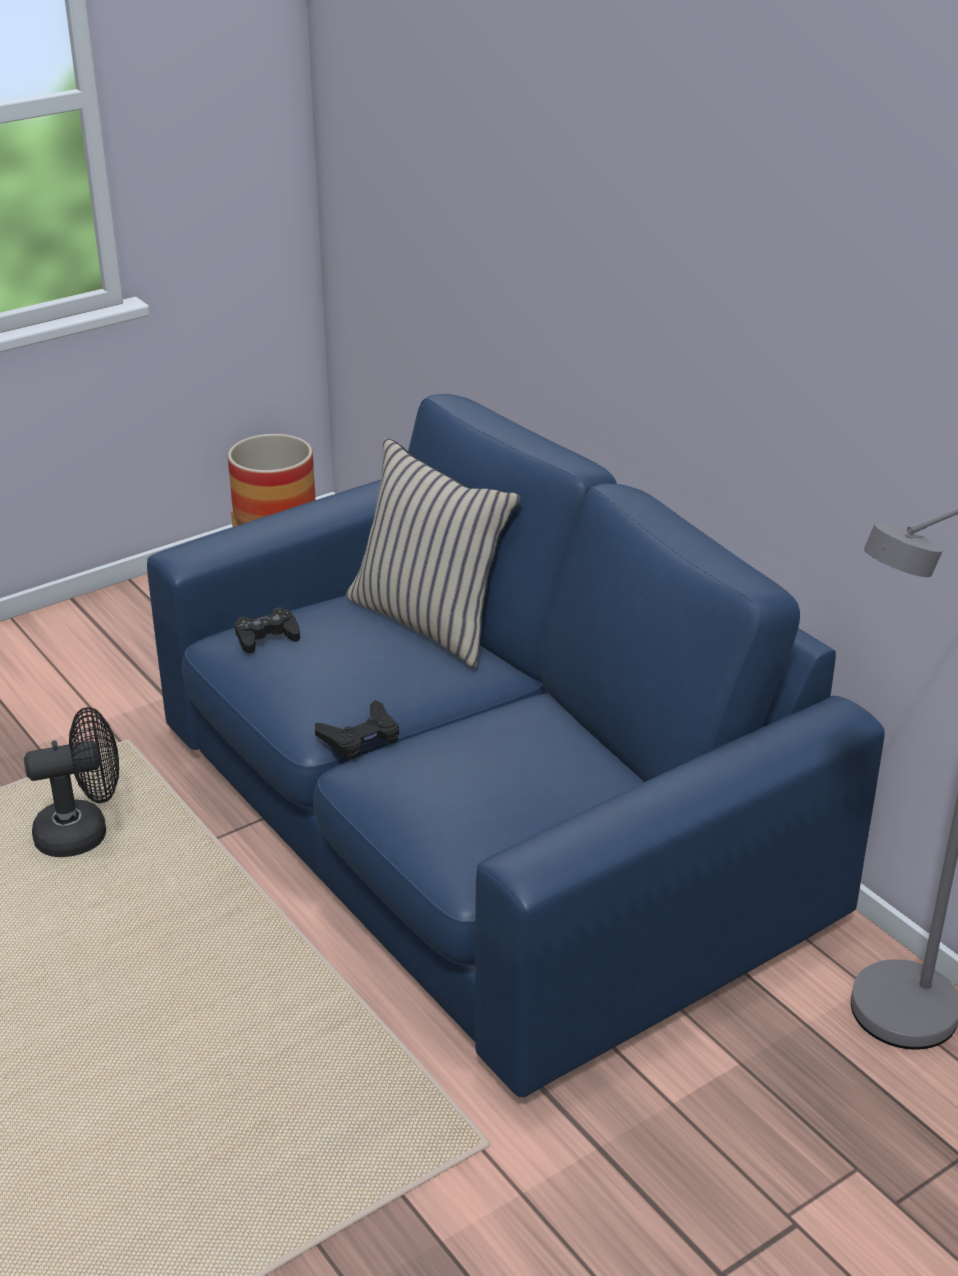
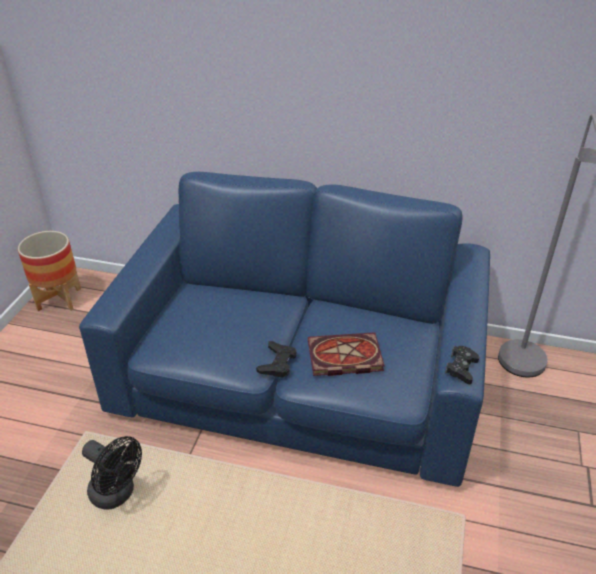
camera: 40 degrees left, 5 degrees up
black fan [24,707,119,857] -> black fan turned 90 degrees clockwise [82,436,142,510]
black game controller [235,607,300,654] -> black game controller moved to [445,346,479,384]
beige pillow [346,438,521,668] -> none
none -> book [308,332,385,376]

